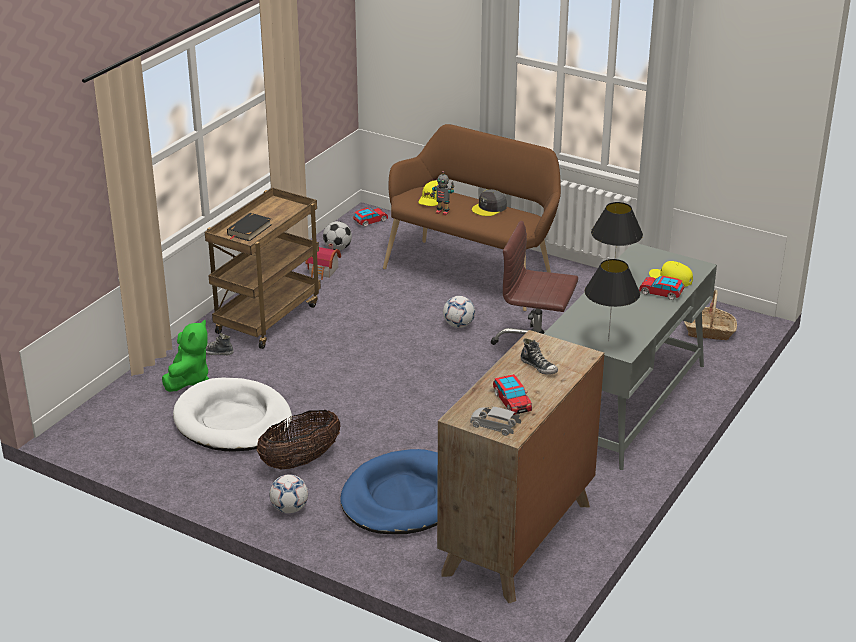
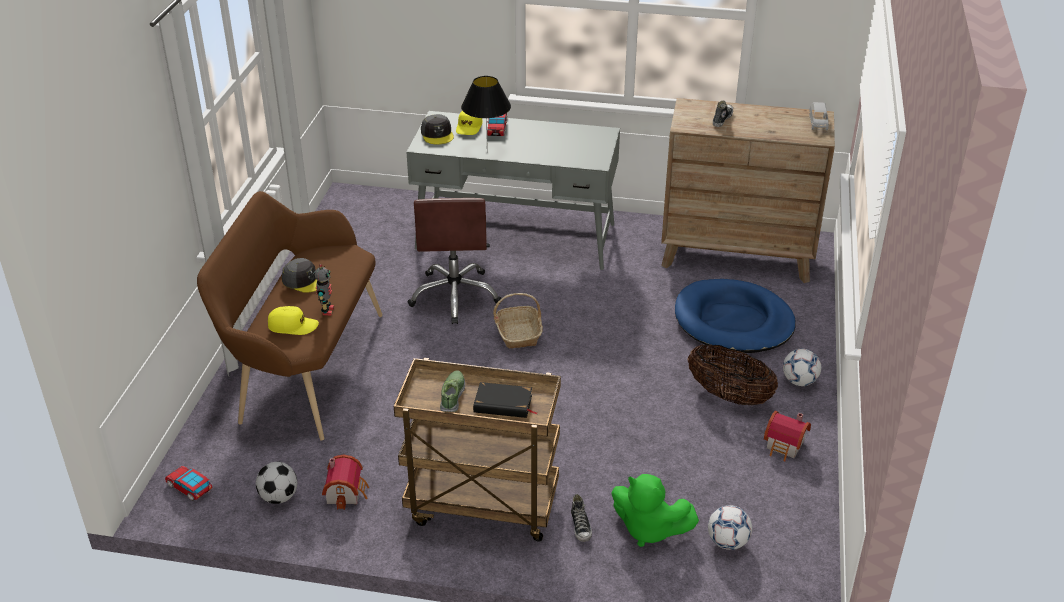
camera: 110 degrees left, 5 degrees up
green plush toy [162,320,209,392] -> green plush toy turned 150 degrees counterclockwise [611,474,699,547]
white dog bed [173,378,292,452] -> none
football [443,296,475,328] -> football moved to [708,505,752,550]
toy car [493,374,532,415] -> none
black table lamp [585,259,640,341] -> none
basket [684,290,737,340] -> basket moved to [493,293,543,348]
none -> grey cap [421,114,454,144]
none -> shoe [440,371,465,412]
none -> toy house [764,411,811,461]

